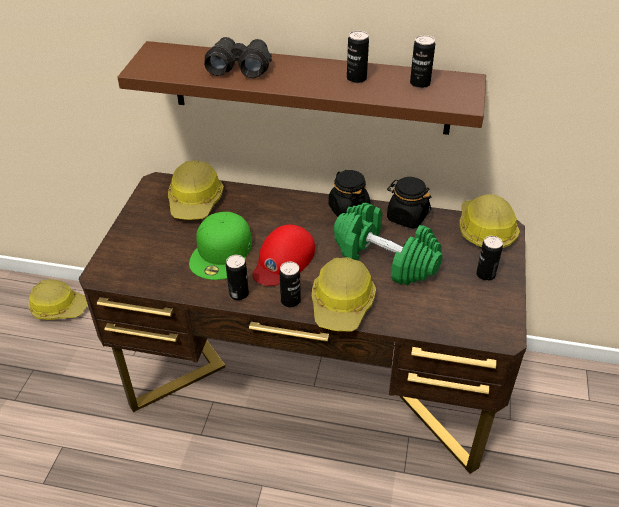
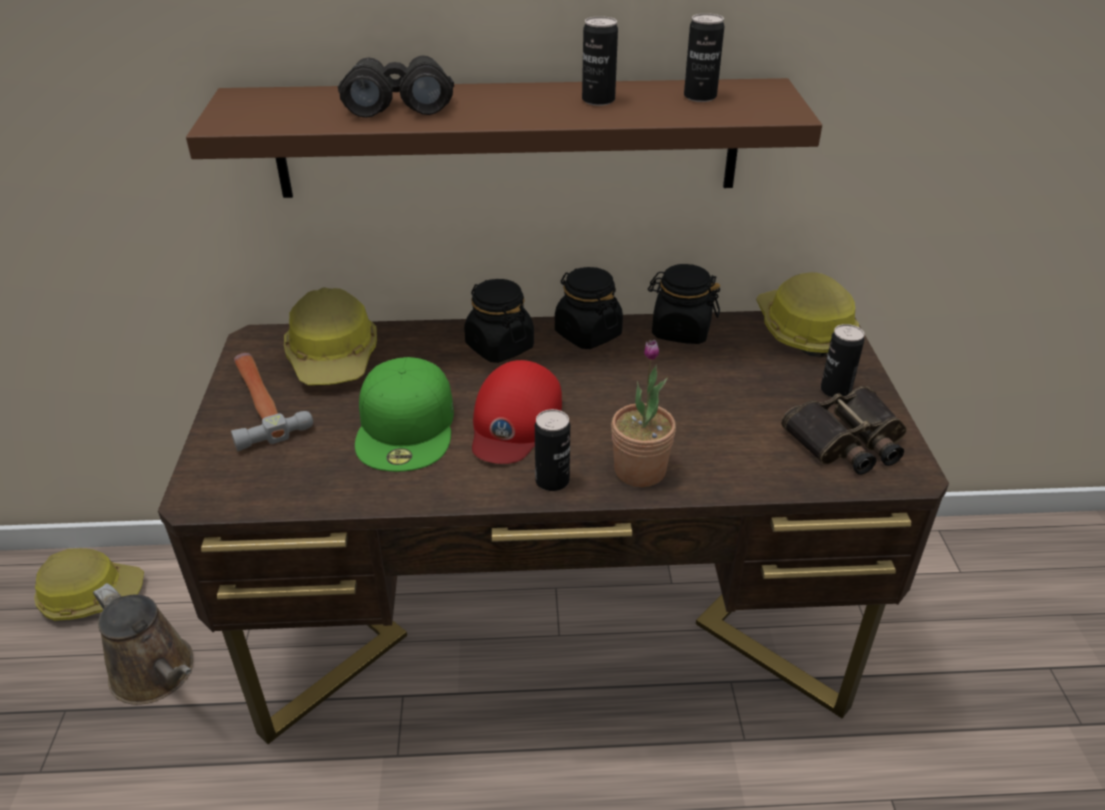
camera: 15 degrees left, 5 degrees down
can [226,255,249,300] -> none
hard hat [312,257,376,331] -> potted plant [611,340,676,487]
green dumbbell [334,203,443,285] -> none
none -> brown watering can [93,583,193,705]
none -> hammer [231,353,313,451]
none -> black jar [464,279,534,363]
none -> binoculars [781,386,907,475]

